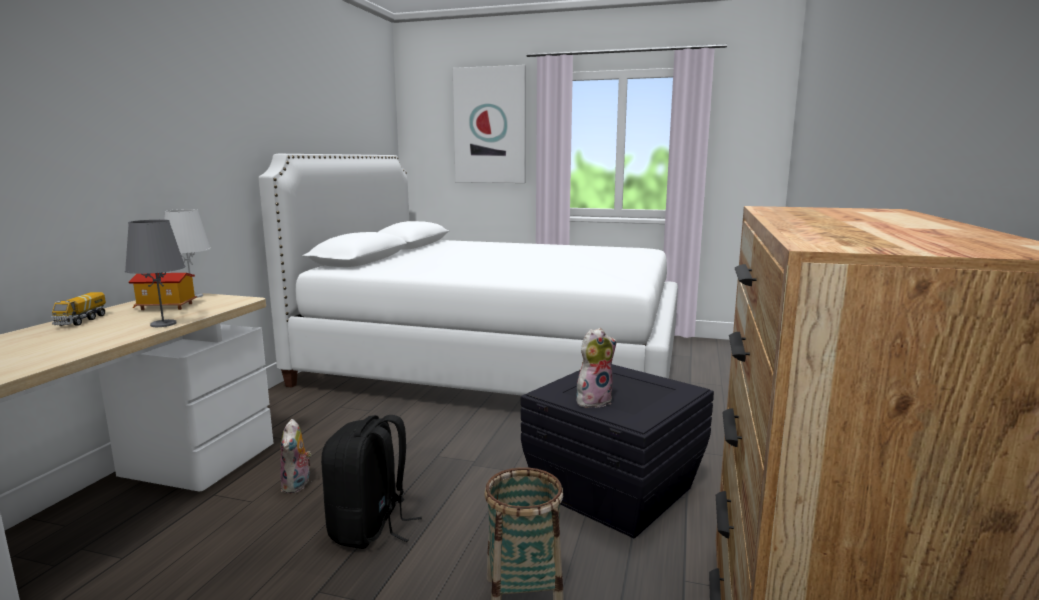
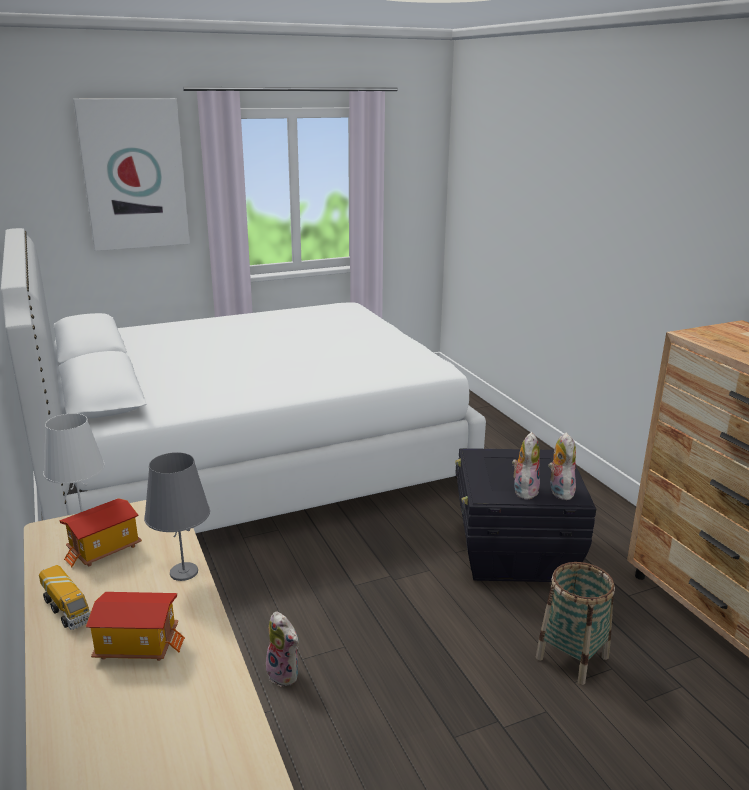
camera: 40 degrees left, 10 degrees up
black backpack [321,415,422,549] -> none
none -> toy house [86,592,185,661]
none -> plush toy [548,432,576,500]

